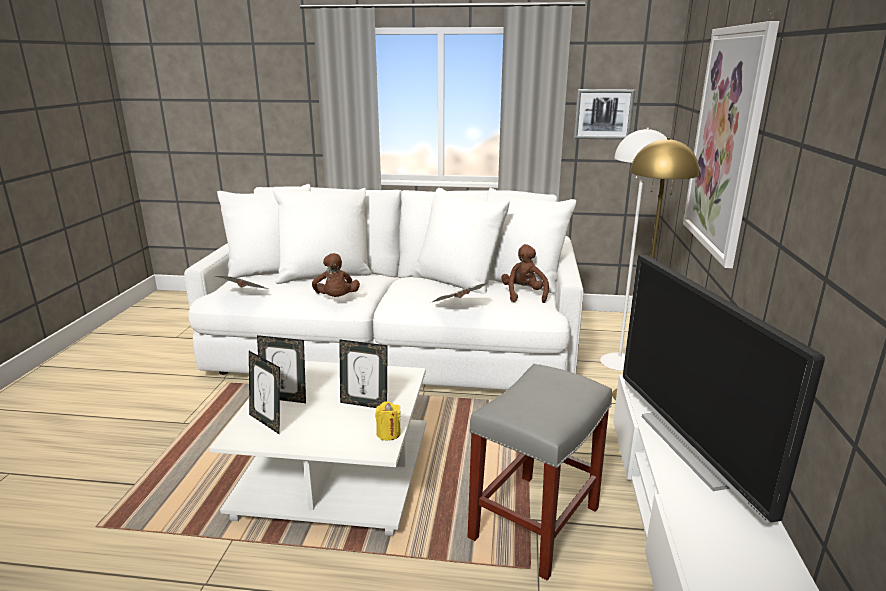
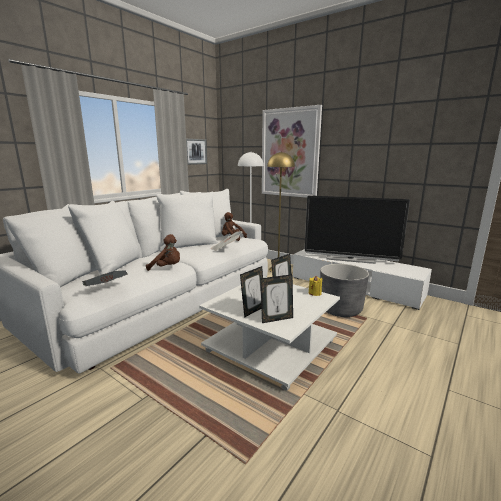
camera: 60 degrees left, 5 degrees down
grey stool [468,364,612,581] -> grey planter [320,264,369,317]

